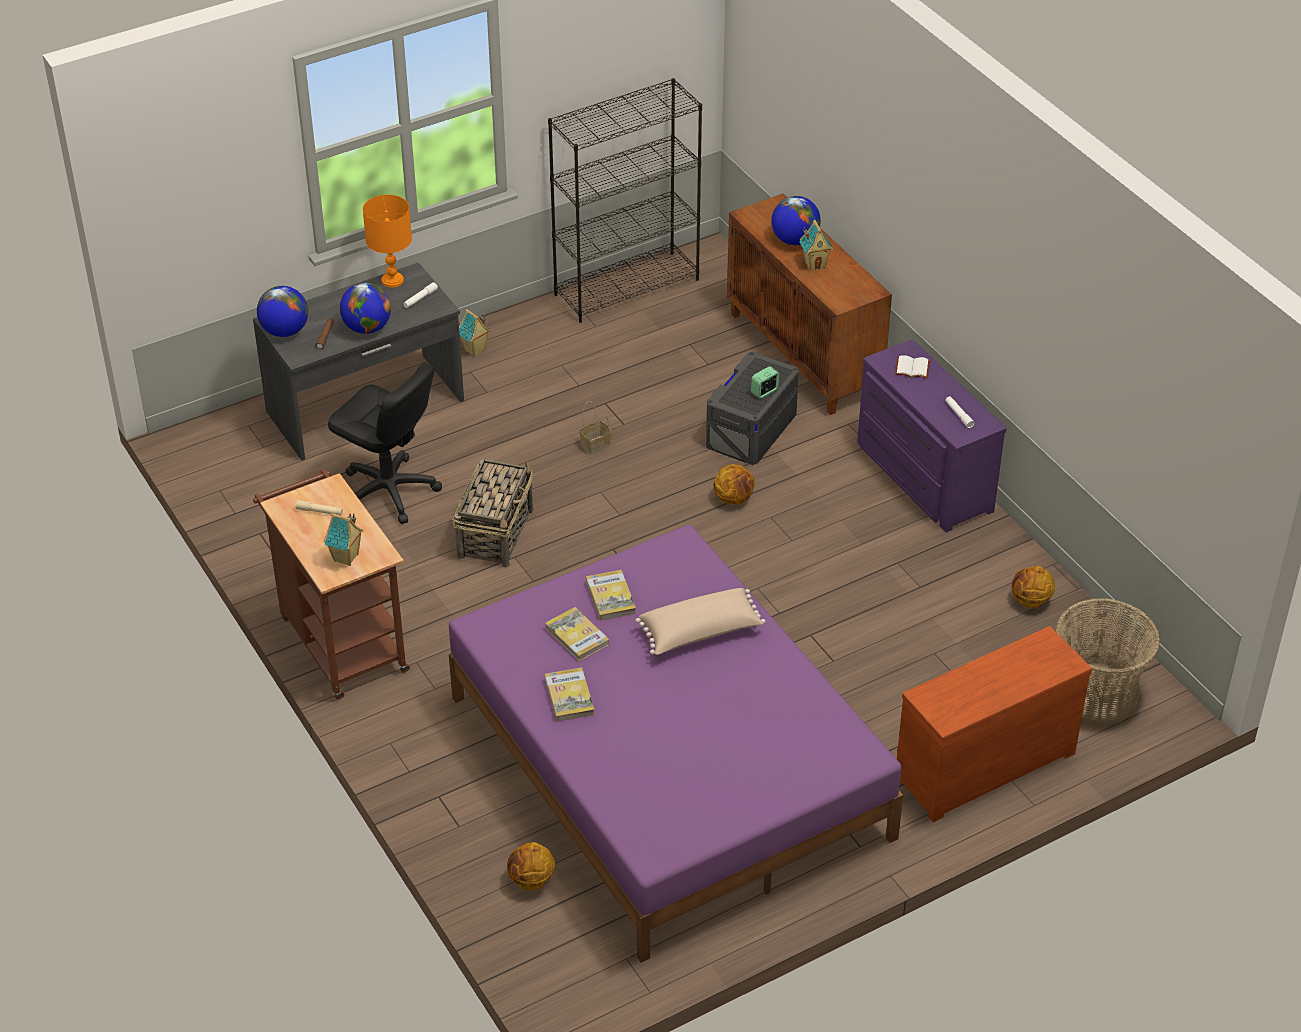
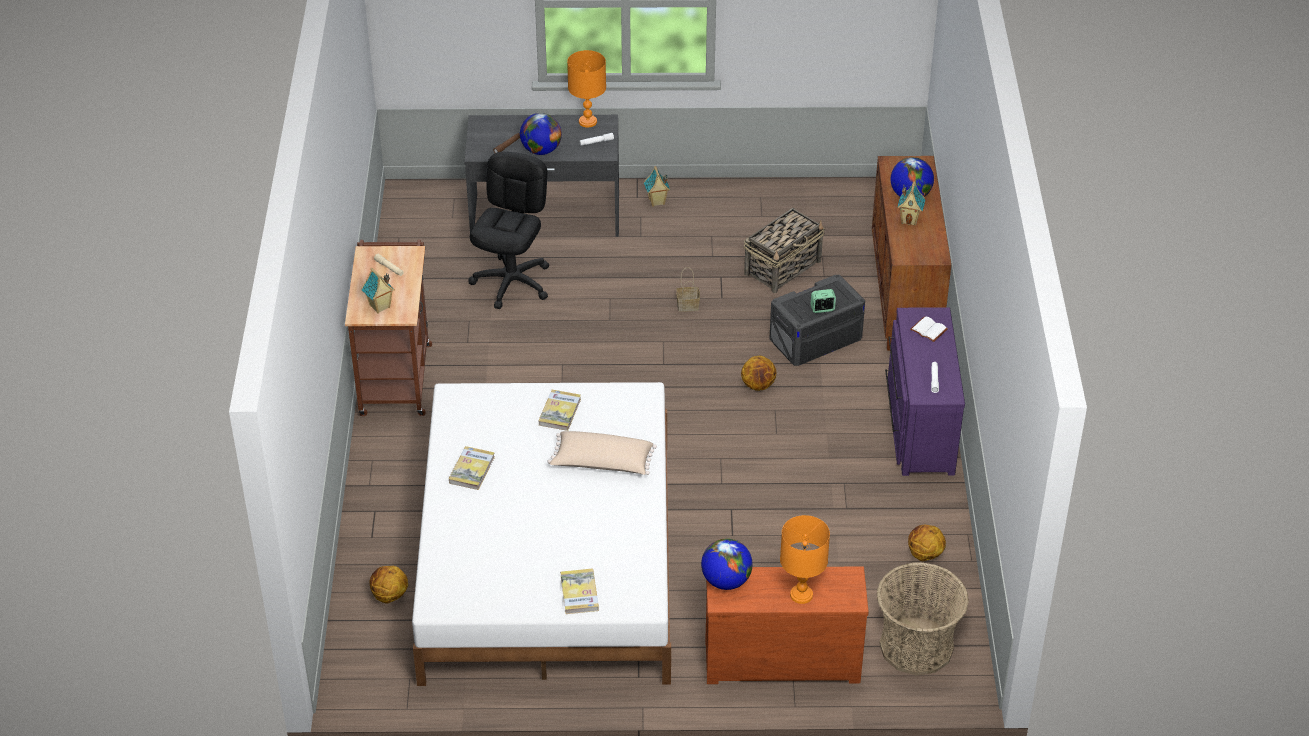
camera: 30 degrees right, 0 degrees up
globe [257,286,308,337] -> globe moved to [701,538,753,590]
black office chair [328,363,442,524] -> black office chair turned 135 degrees counterclockwise [469,152,549,309]
purple bed [449,525,903,963] -> white bed [412,382,671,686]
basket [452,459,533,568] -> basket moved to [744,208,825,293]
book [545,607,609,661] -> book moved to [560,568,599,614]
black bookcase [548,78,702,323] -> none
none -> orange table lamp [780,515,830,604]

